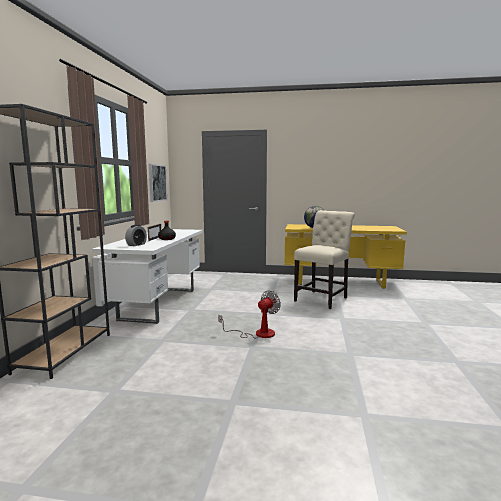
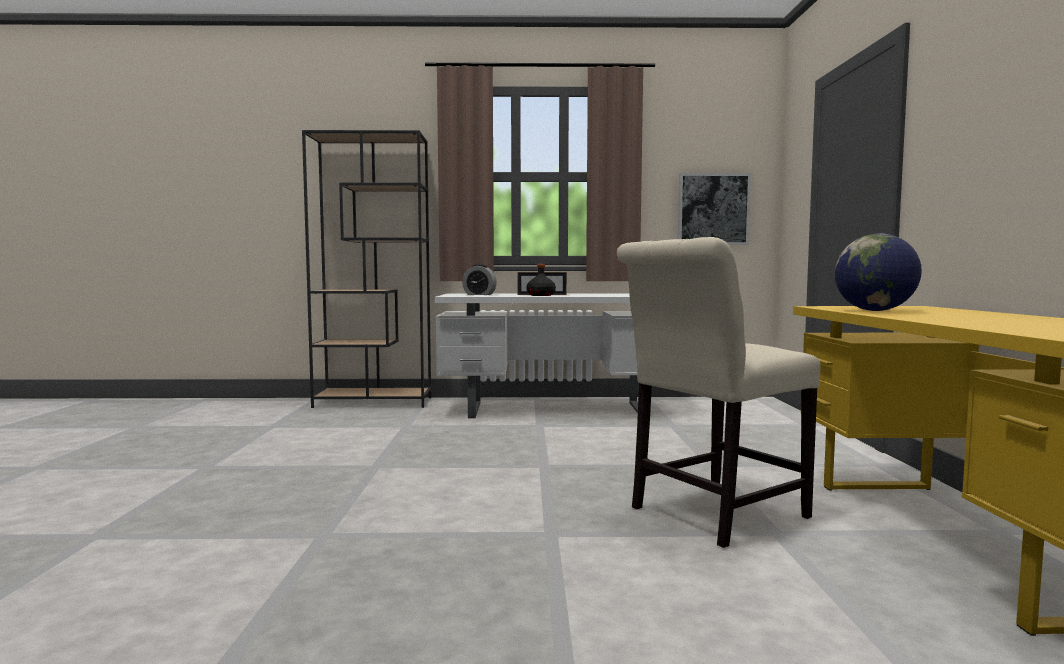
camera: 80 degrees right, 5 degrees down
fan [218,291,281,339] -> none
beige chair [294,210,355,309] -> beige chair turned 120 degrees clockwise [617,237,820,548]

